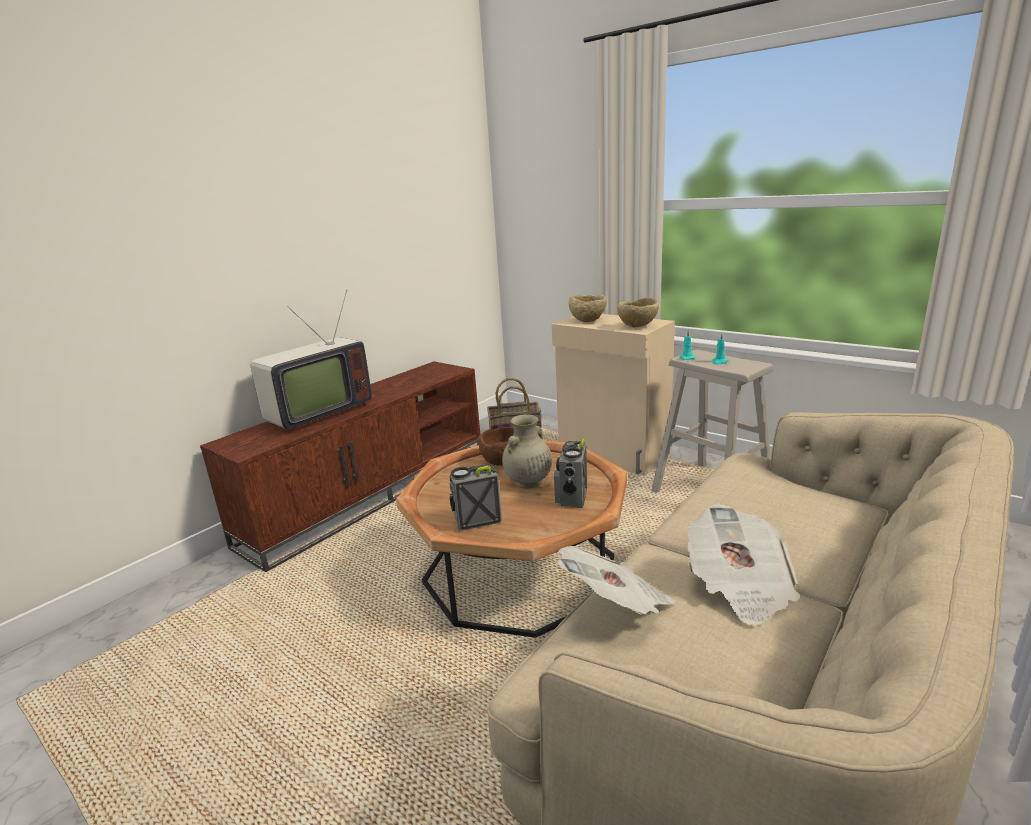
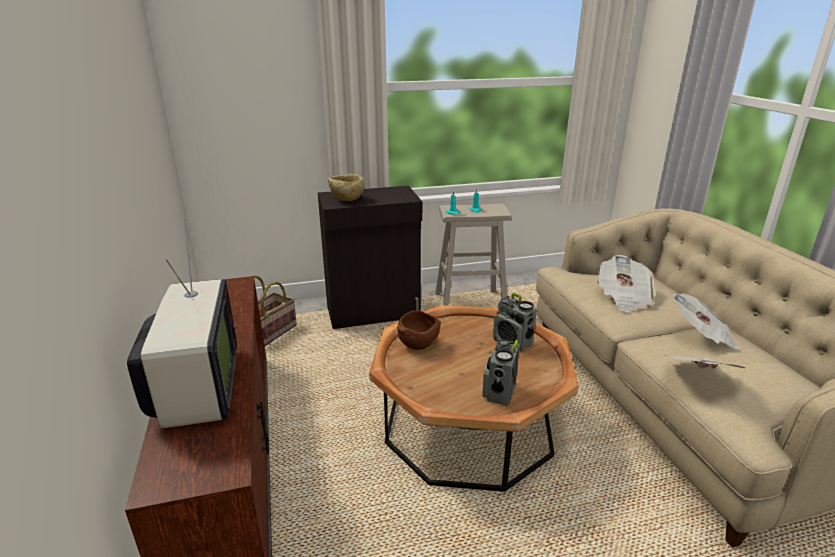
camera: 55 degrees left, 5 degrees up
beige vase [502,414,552,488] -> none
beige cabinet [552,314,675,476] -> black cabinet [318,186,422,329]
beige bowl [617,298,659,327] -> none
none -> newspaper [597,255,655,312]

